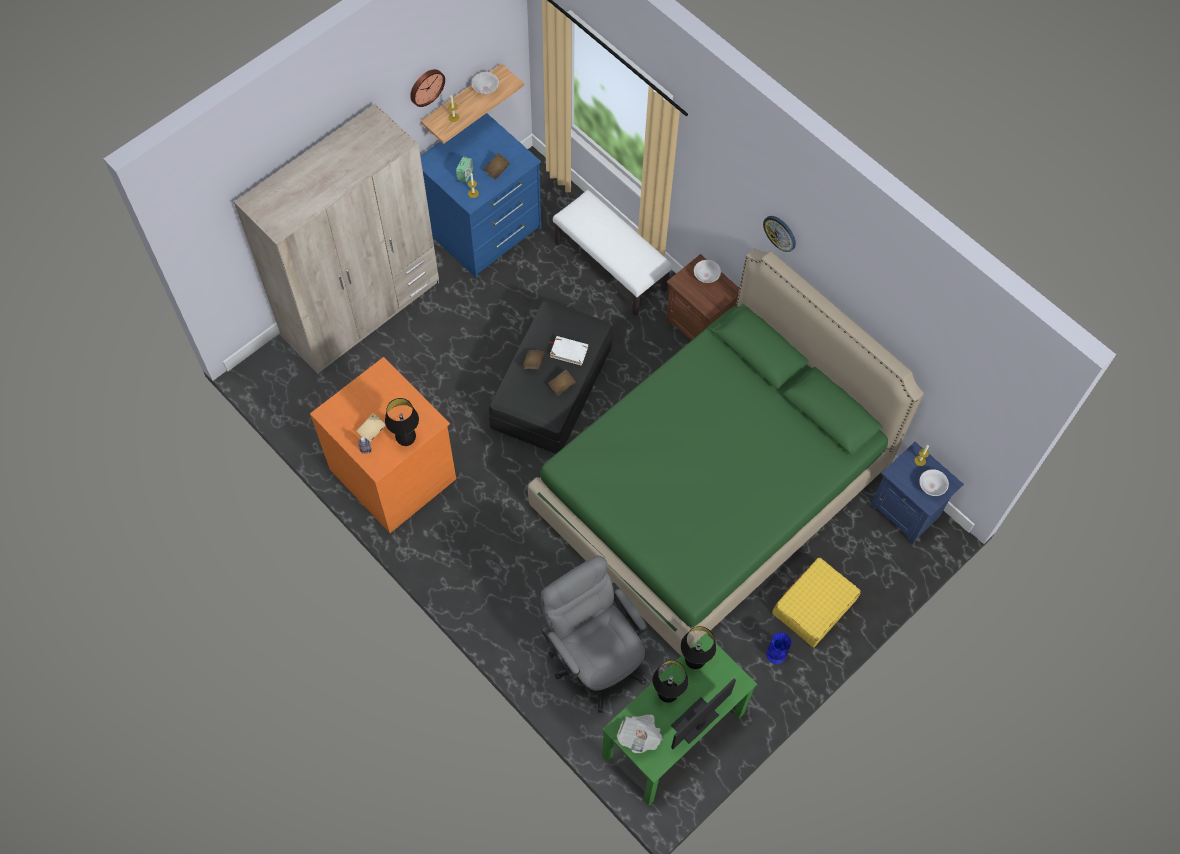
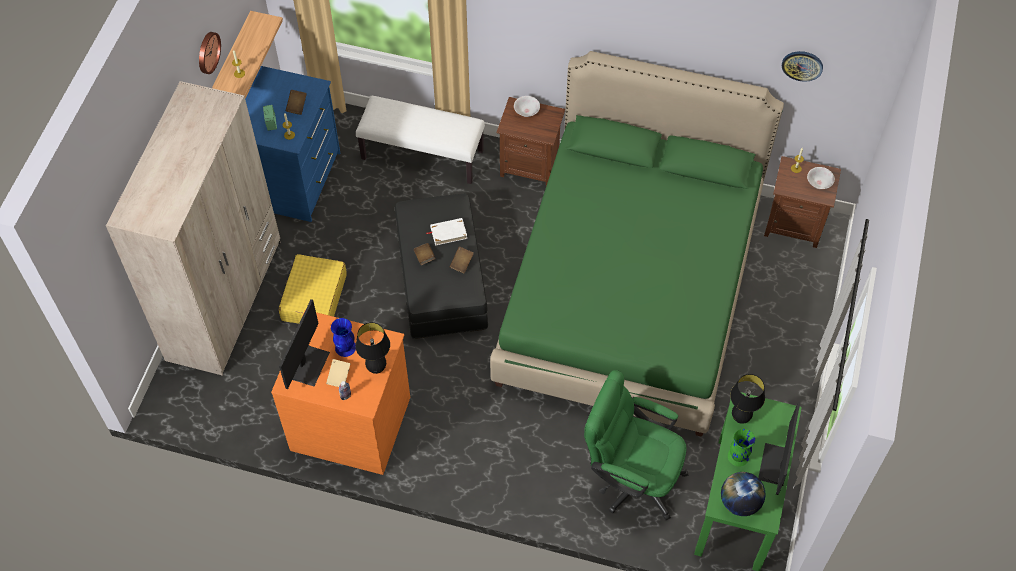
camera: 30 degrees left, 5 degrees down
white bowl [472,72,499,94] -> none
grey office chair [541,556,647,713] -> green office chair [584,370,688,520]
newspaper [617,714,663,753] -> globe [721,472,765,516]
black table lamp [652,660,689,703] -> green vase [728,429,755,467]
wall clock [763,216,796,252] -> wall clock moved to [782,51,823,82]
blue vase [766,632,791,664] -> blue vase moved to [331,318,356,357]
yellow suitcase [772,557,861,647] -> yellow suitcase moved to [279,254,347,324]
blue nightstand [870,442,964,545] -> brown nightstand [764,156,841,248]
none -> monitor [279,299,330,389]

